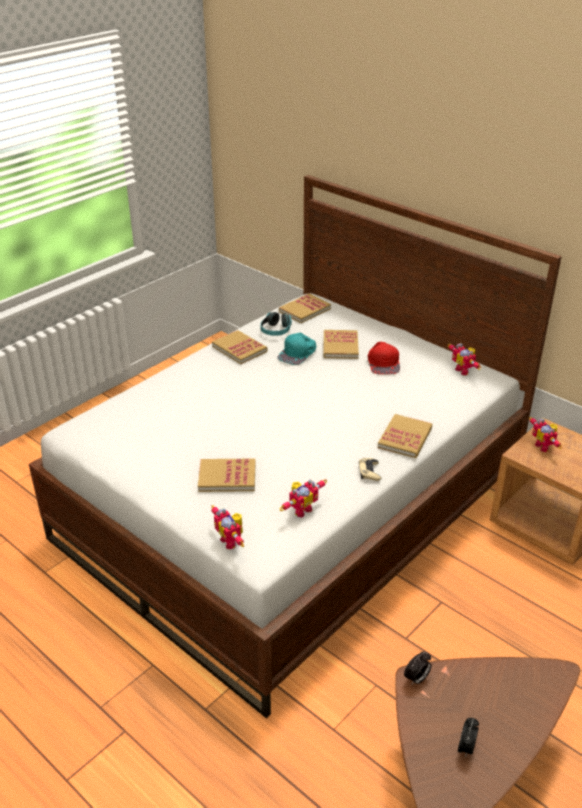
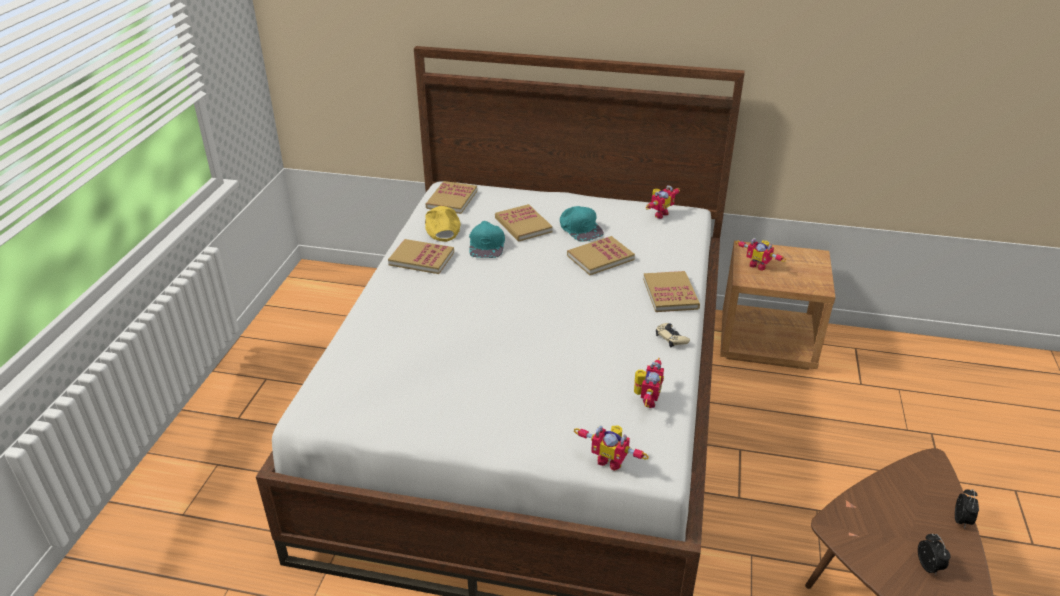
camera: 30 degrees left, 0 degrees up
book [198,458,255,492] -> book moved to [567,236,635,275]
headphones [261,312,292,336] -> yellow cap [425,206,460,242]
red cap [368,342,400,374] -> turquoise cap [560,206,604,242]
alarm clock [404,652,431,684] -> alarm clock moved to [955,489,979,529]
toy robot [448,343,481,375] -> toy robot turned 75 degrees counterclockwise [646,185,680,219]

